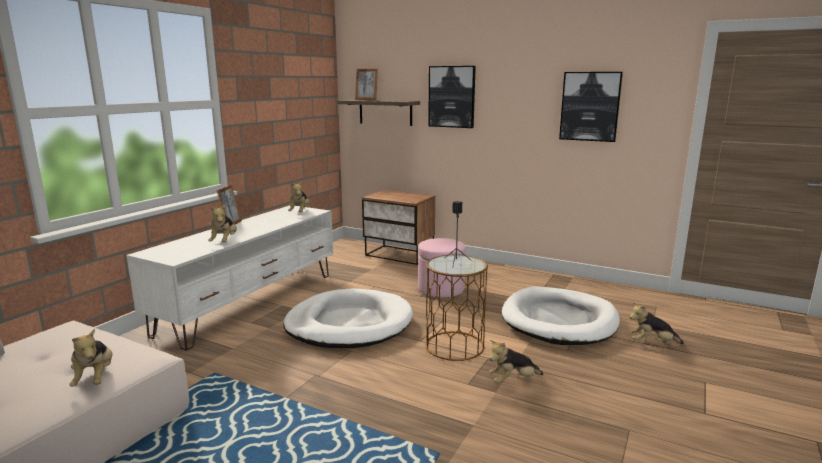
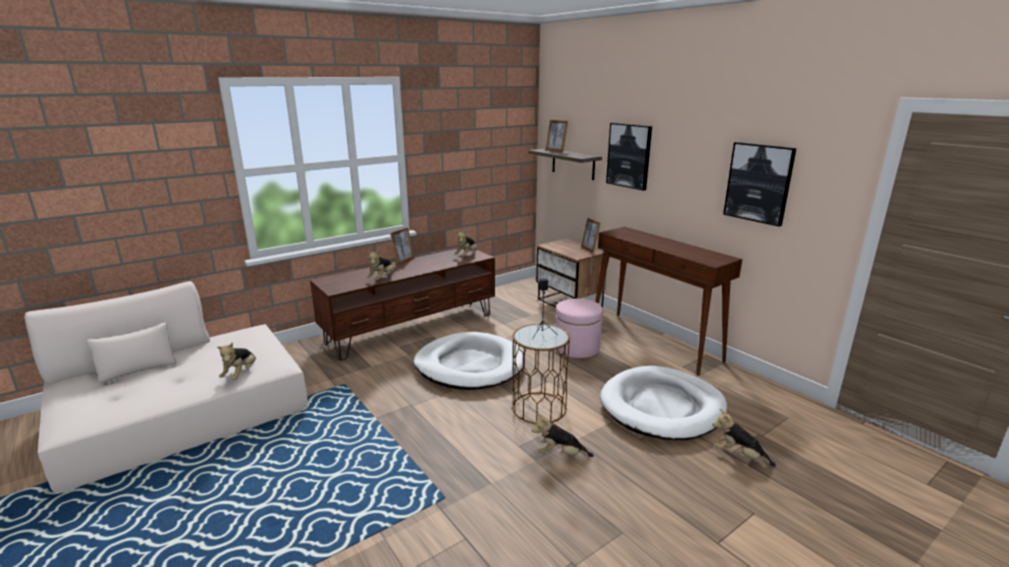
camera: 25 degrees right, 5 degrees up
white tv stand [126,206,333,350] -> brown tv stand [310,249,495,361]
none -> picture frame [581,218,601,253]
none -> brown console table [595,227,742,376]

